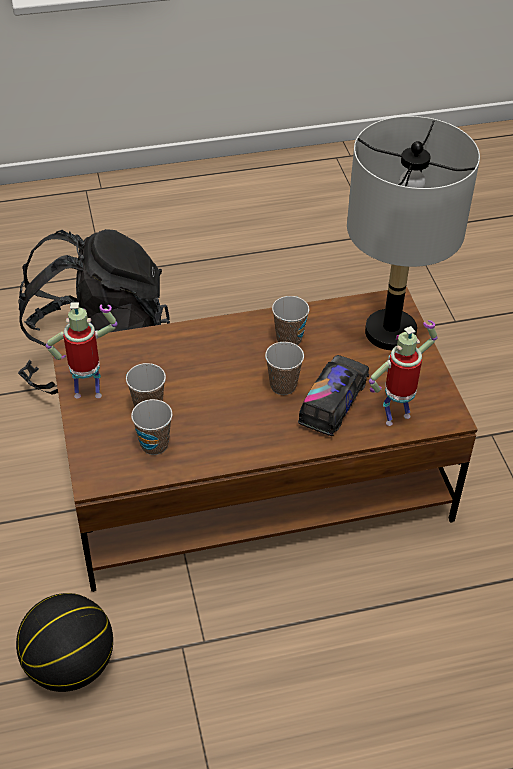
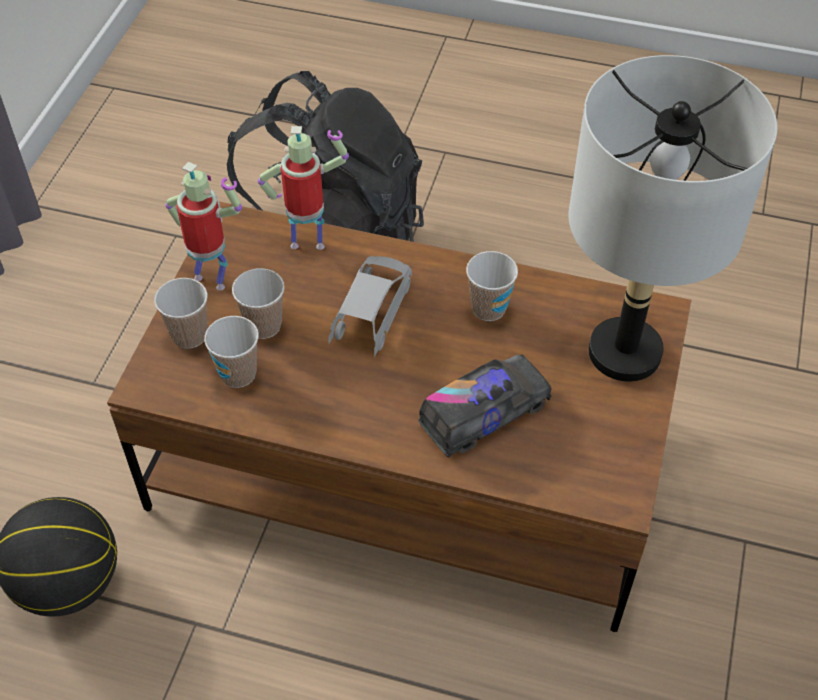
camera: 30 degrees right, 5 degrees up
cup [265,342,304,395] -> cup moved to [154,278,208,349]
toy robot [369,320,437,426] -> toy robot moved to [258,126,349,250]
none -> grey toy car [328,256,412,356]

